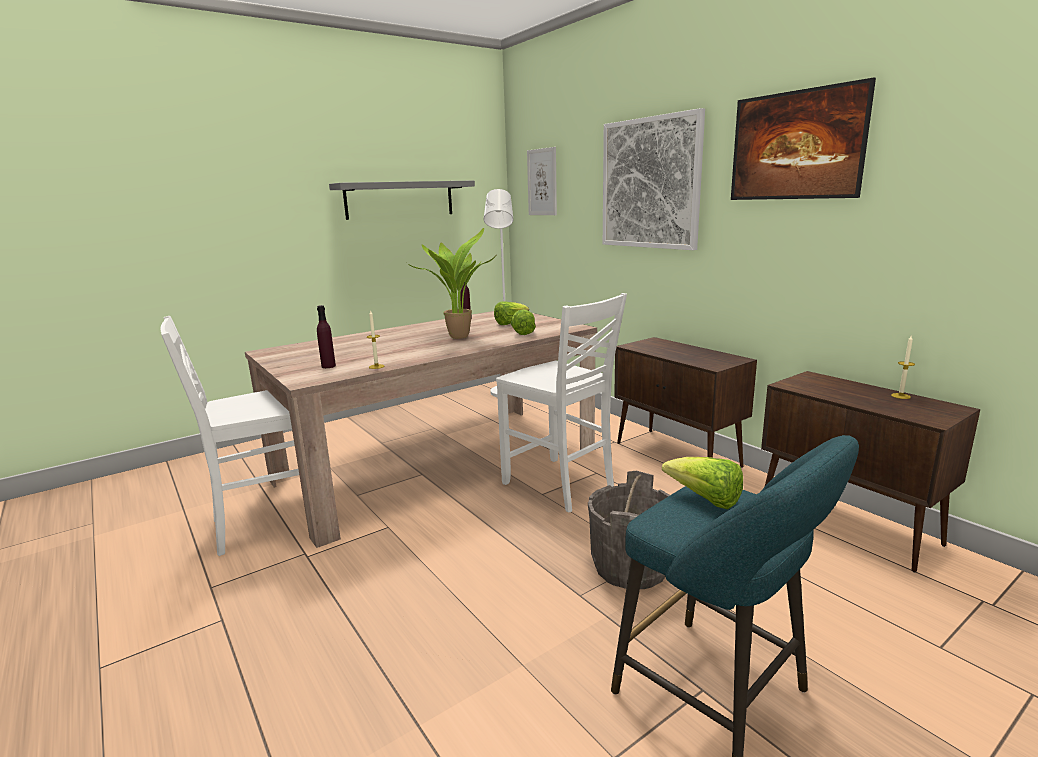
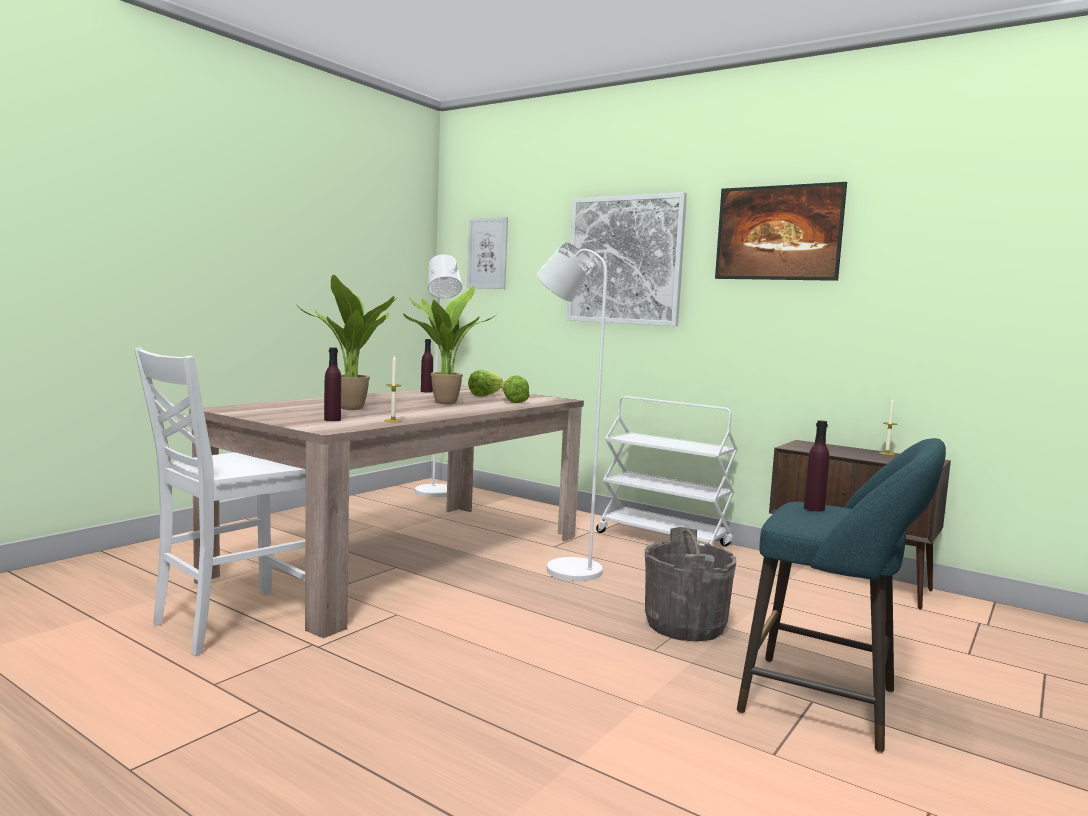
camera: 20 degrees left, 10 degrees down
grey shelf [329,181,475,220] -> none
white chair [496,293,627,513] -> white floor lamp [537,242,607,581]
brown cabinet [614,337,757,468] -> white cart [596,396,738,547]
lettuce [662,457,743,509] -> purple bottle [804,420,829,511]
none -> potted plant [299,275,396,410]

